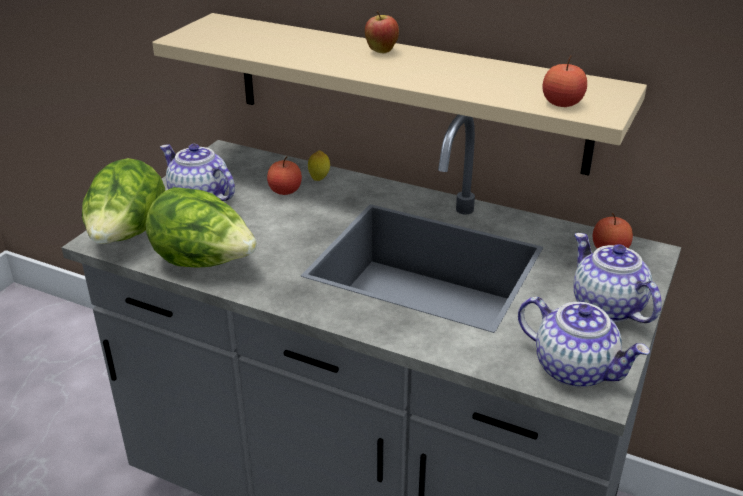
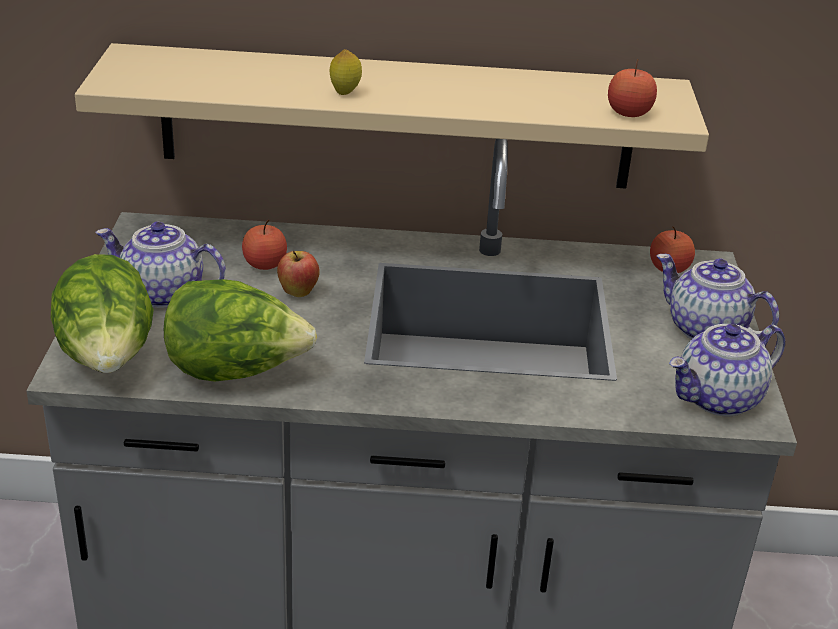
camera: 25 degrees left, 0 degrees up
lemon [308,150,330,181] -> lemon moved to [330,49,362,95]
apple [365,11,399,53] -> apple moved to [277,251,320,297]
teapot [518,297,650,387] -> teapot turned 135 degrees clockwise [669,324,785,417]

